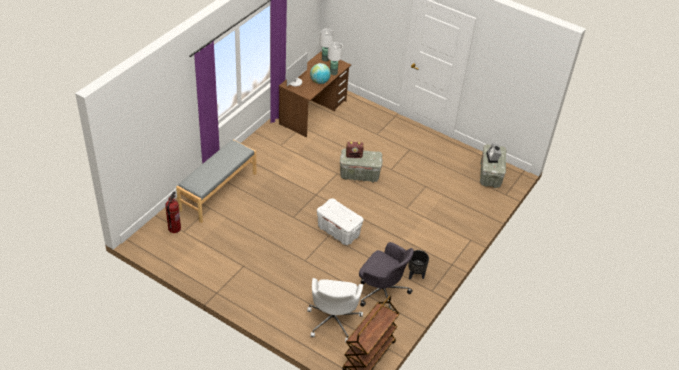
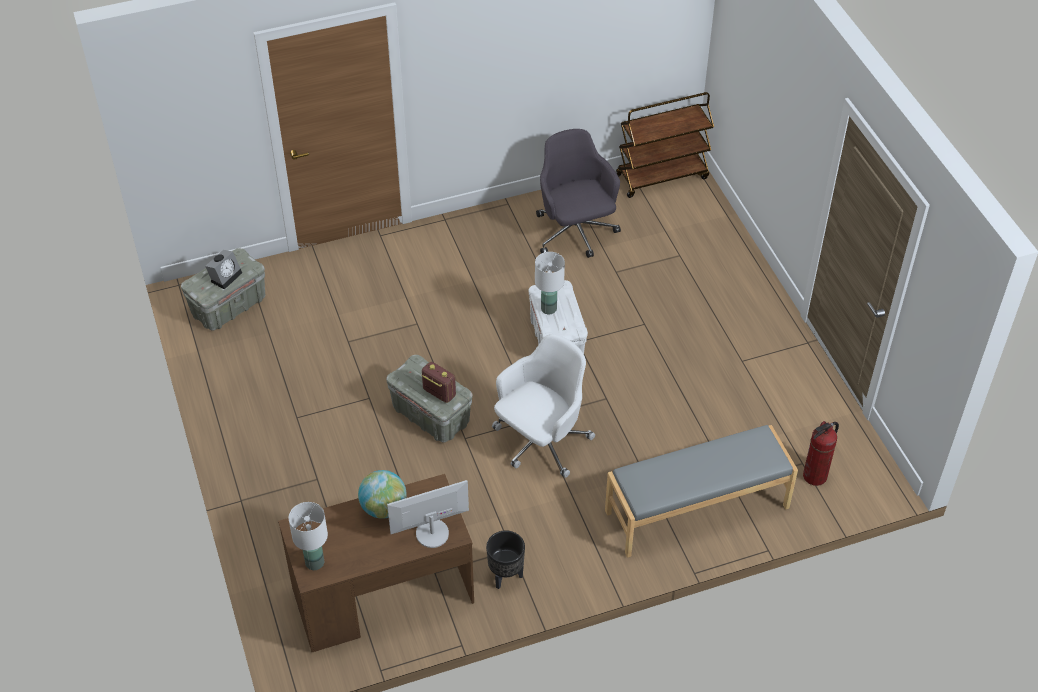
camera: 140 degrees left, 5 degrees up
white office chair [307,278,363,343] -> white office chair moved to [492,334,595,478]
white table lamp [328,42,343,75] -> white table lamp moved to [535,252,565,314]
black planter [408,250,429,280] -> black planter moved to [486,531,525,589]

